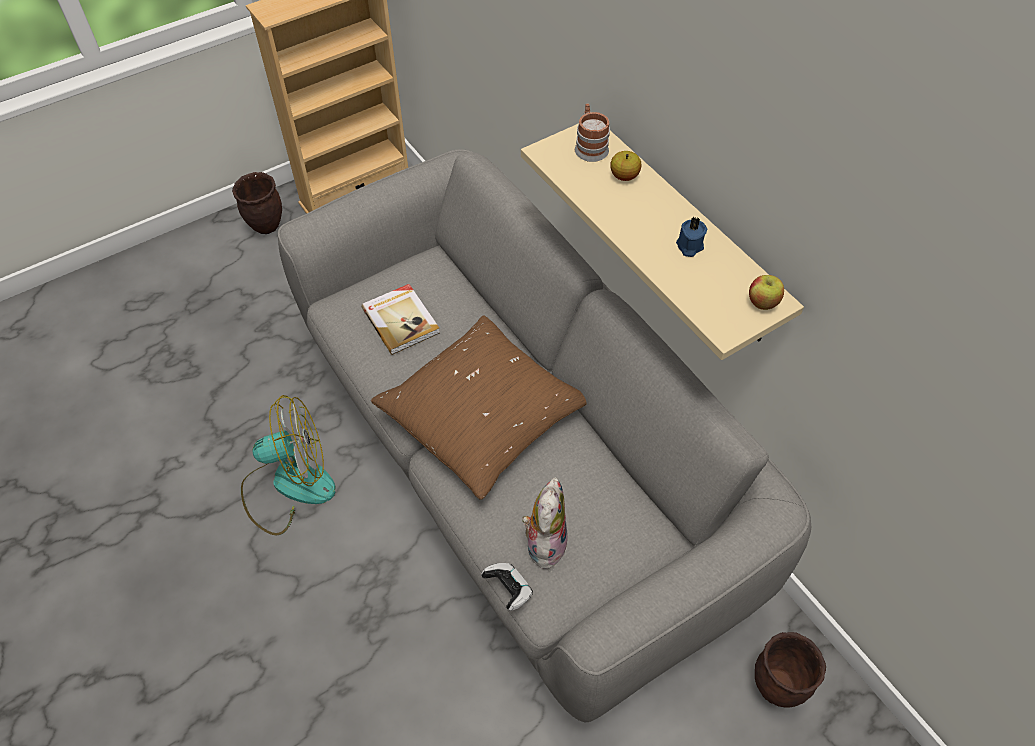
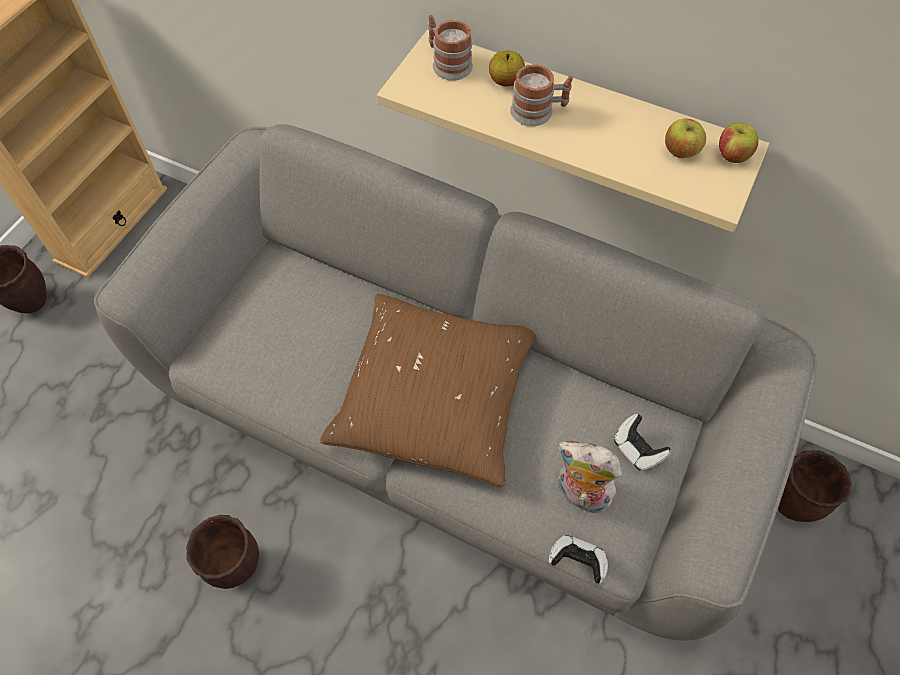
camera: 30 degrees left, 5 degrees up
fan [241,395,336,536] -> brown planter [186,515,259,589]
book [361,284,440,355] -> none
plush toy [522,477,568,573] -> plush toy turned 45 degrees counterclockwise [558,441,622,513]
blue candle [676,217,707,257] -> none
none -> mug [510,64,573,126]
none -> game controller [614,414,671,471]
none -> apple [665,118,706,158]

